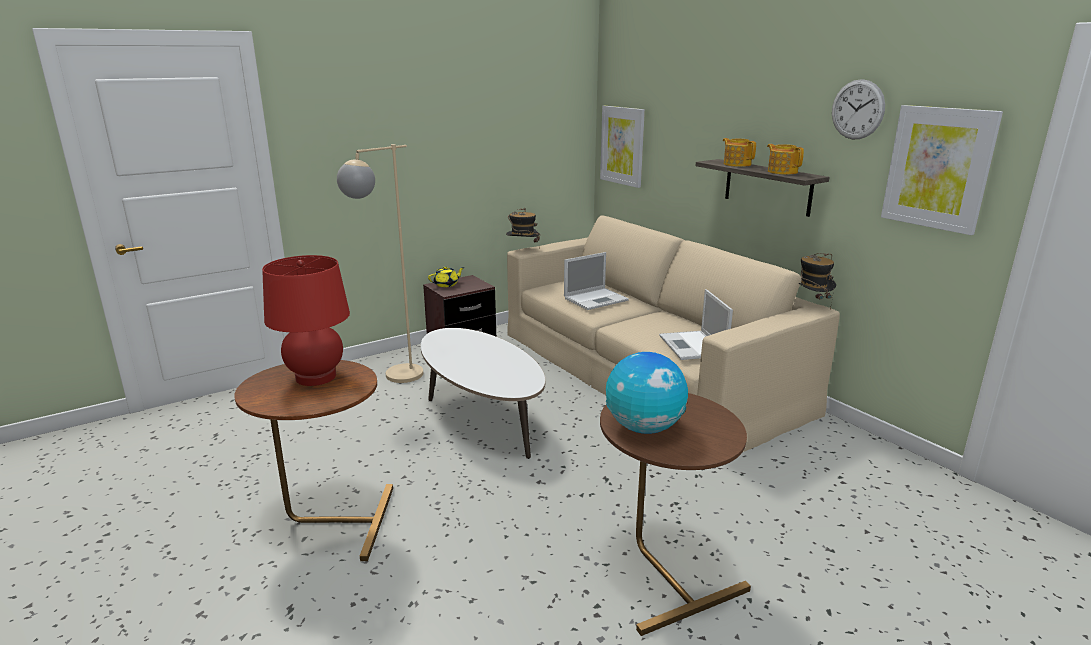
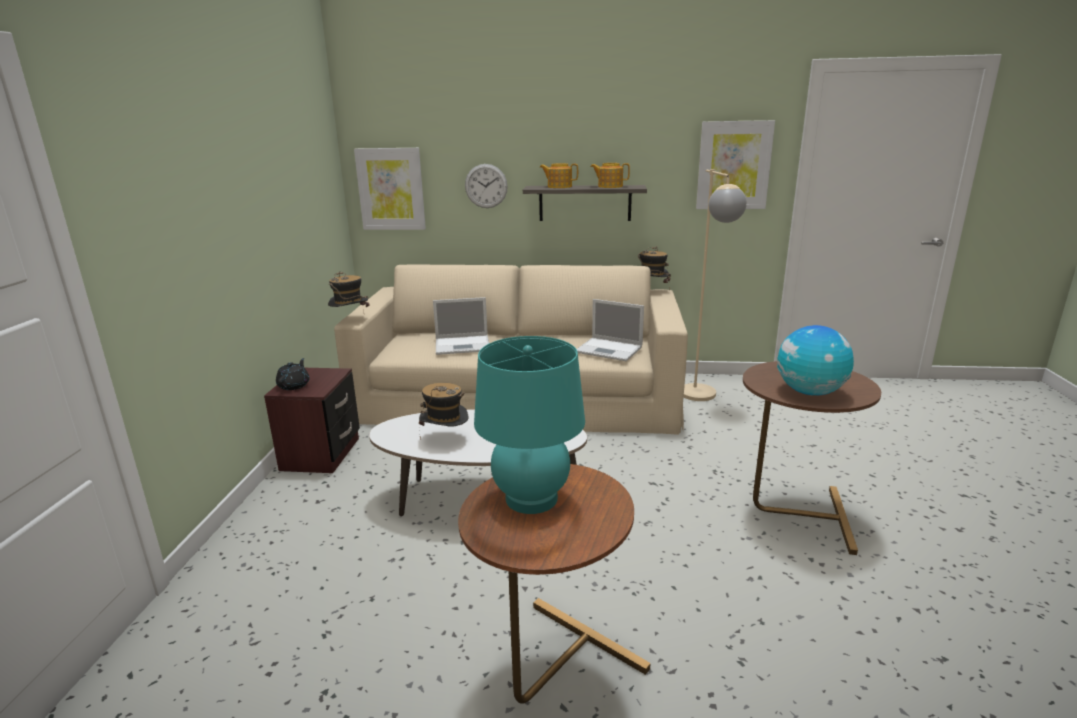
camera: 50 degrees left, 0 degrees up
red table lamp [262,255,350,386] -> turquoise table lamp [474,336,585,514]
beige floor lamp [337,144,423,383] -> beige floor lamp moved to [684,169,747,401]
yellow teapot [428,266,464,287] -> black teapot [276,358,310,390]
laptop [564,252,629,310] -> laptop turned 75 degrees clockwise [433,297,489,355]
wall clock [832,79,885,139] -> wall clock moved to [465,164,508,208]
none -> hat [419,383,468,440]

